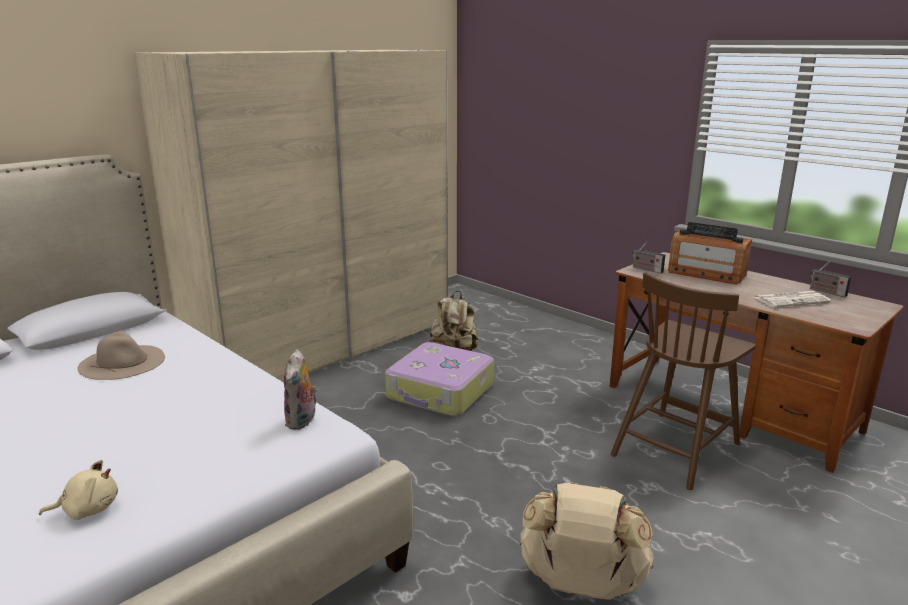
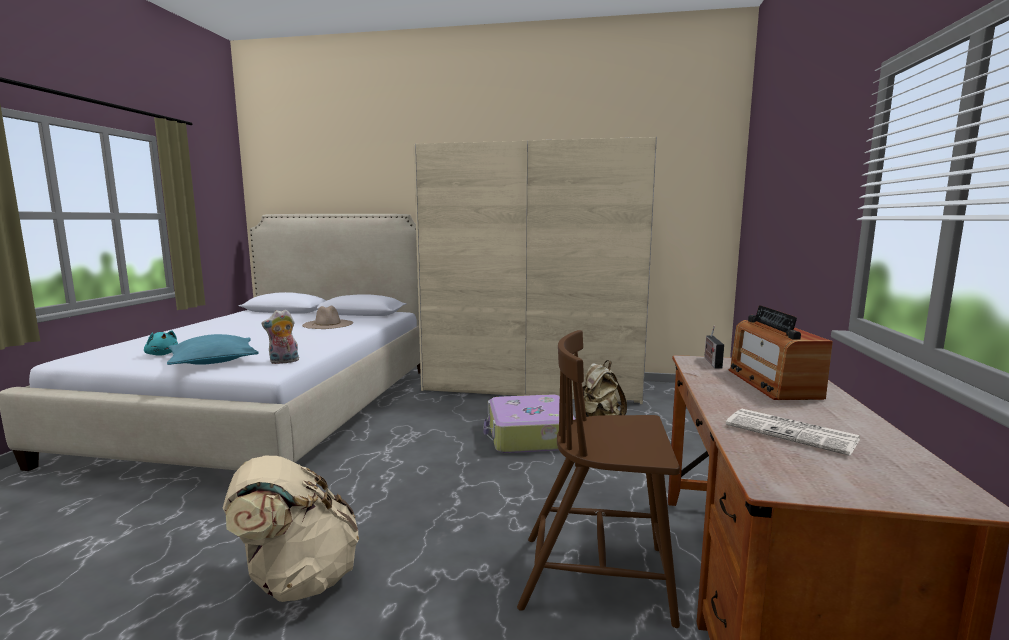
camera: 55 degrees right, 10 degrees down
beige plush toy [39,460,118,520] -> turquoise plush toy [144,330,178,356]
radio [809,262,851,297] -> none
none -> turquoise pillow [167,334,259,365]

